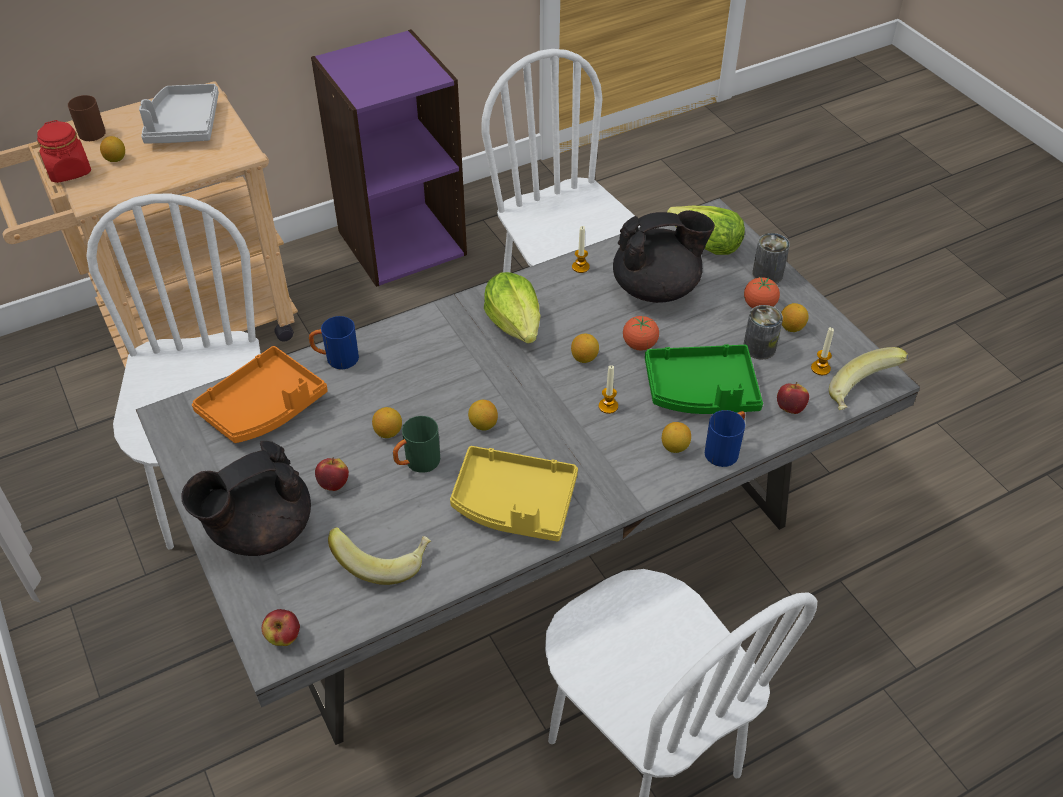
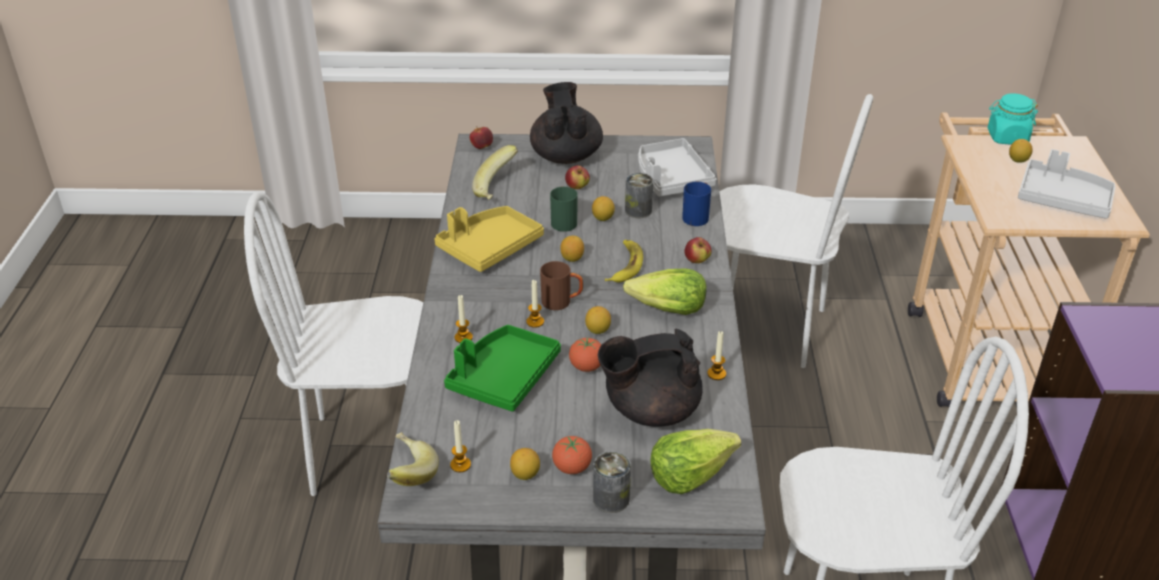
camera: 120 degrees right, 10 degrees down
red jar [37,120,91,183] -> turquoise jar [988,93,1038,144]
brown mug [68,95,106,141] -> brown mug moved to [540,261,583,310]
orange tray [192,346,328,443] -> grey tray [638,138,716,197]
black teapot [613,210,715,303] -> black teapot turned 60 degrees clockwise [598,329,703,427]
lemon [662,422,691,453] -> candle [455,295,473,343]
blue mug [705,410,745,467] -> none
can [743,305,783,360] -> can moved to [625,173,653,218]
apple [777,382,809,414] -> apple moved to [685,237,712,263]
none -> banana [605,240,643,283]

